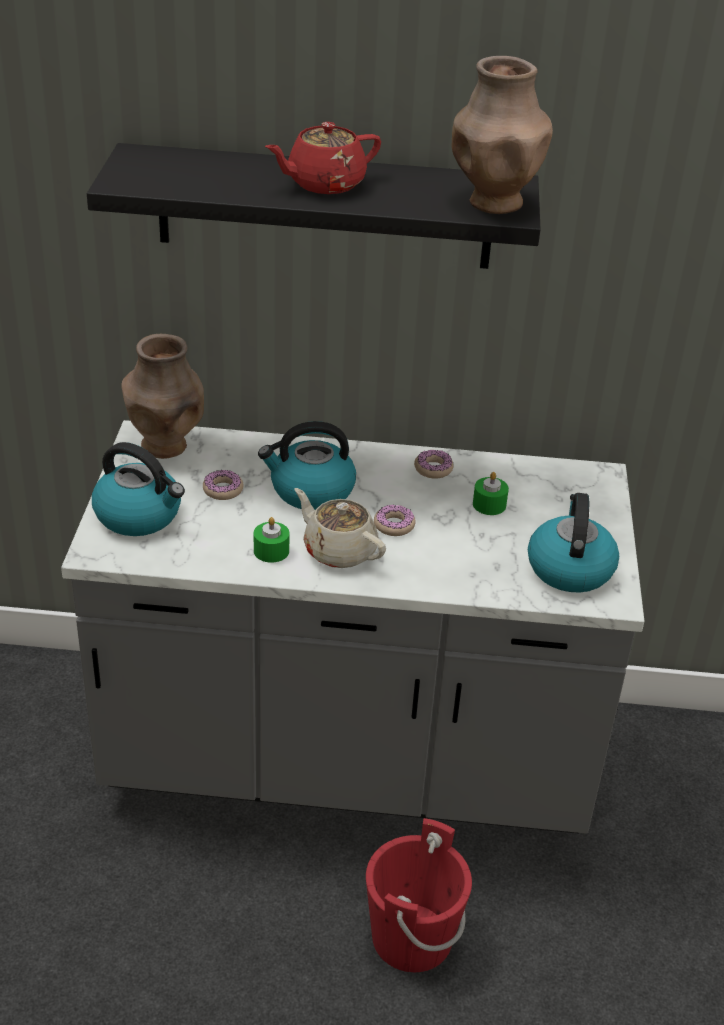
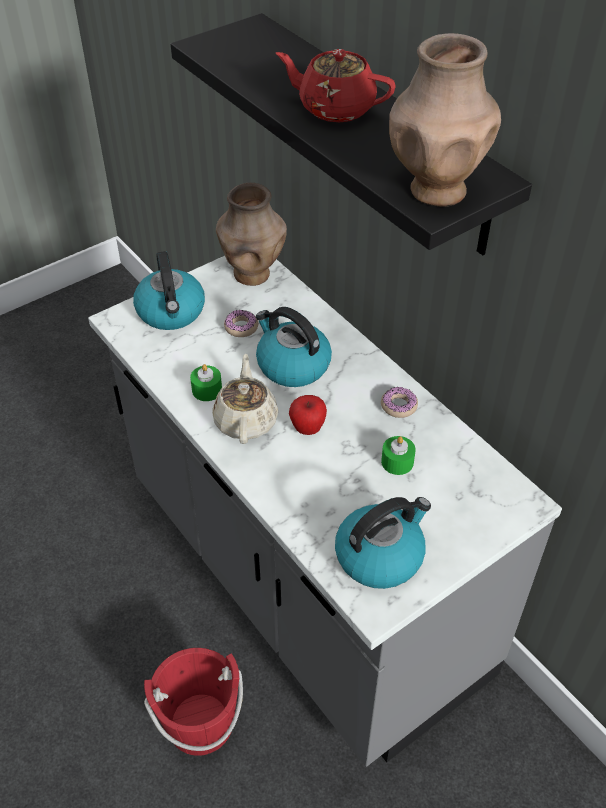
camera: 50 degrees right, 10 degrees up
donut [374,505,415,536] -> apple [289,395,327,435]

